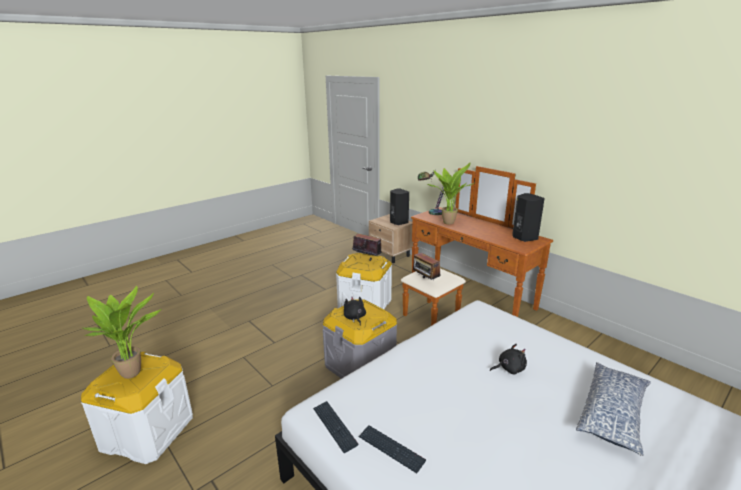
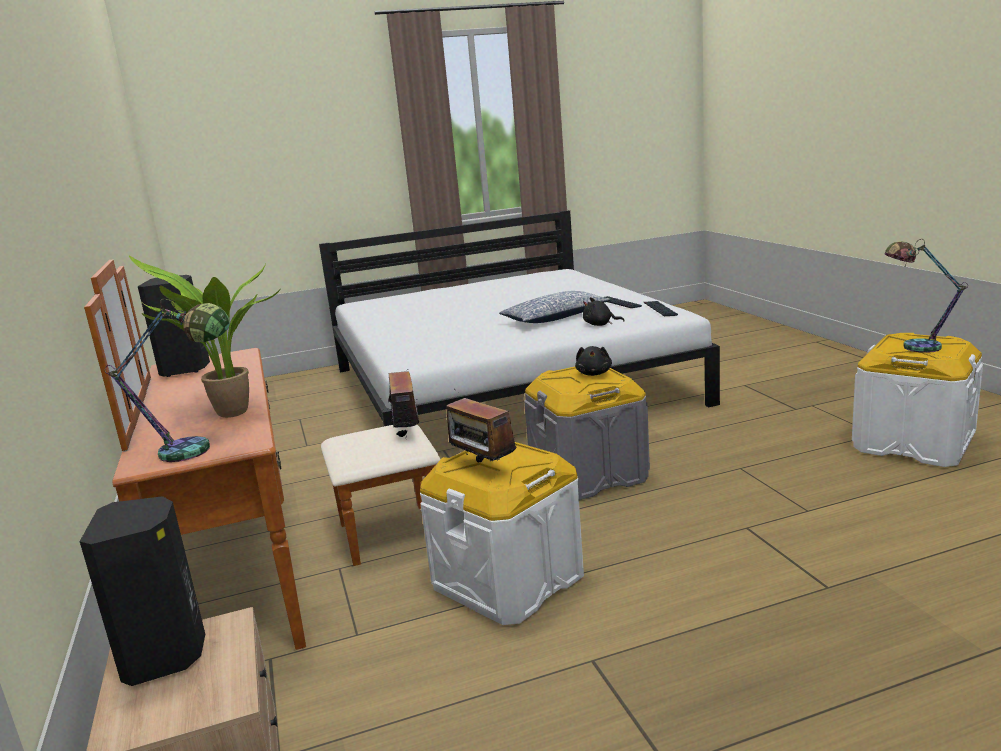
camera: 155 degrees left, 5 degrees down
potted plant [81,286,161,379] -> table lamp [885,239,968,353]
black plush toy [490,344,527,375] -> black plush toy moved to [583,297,625,326]
pillow [576,362,651,456] -> pillow moved to [499,291,611,323]

